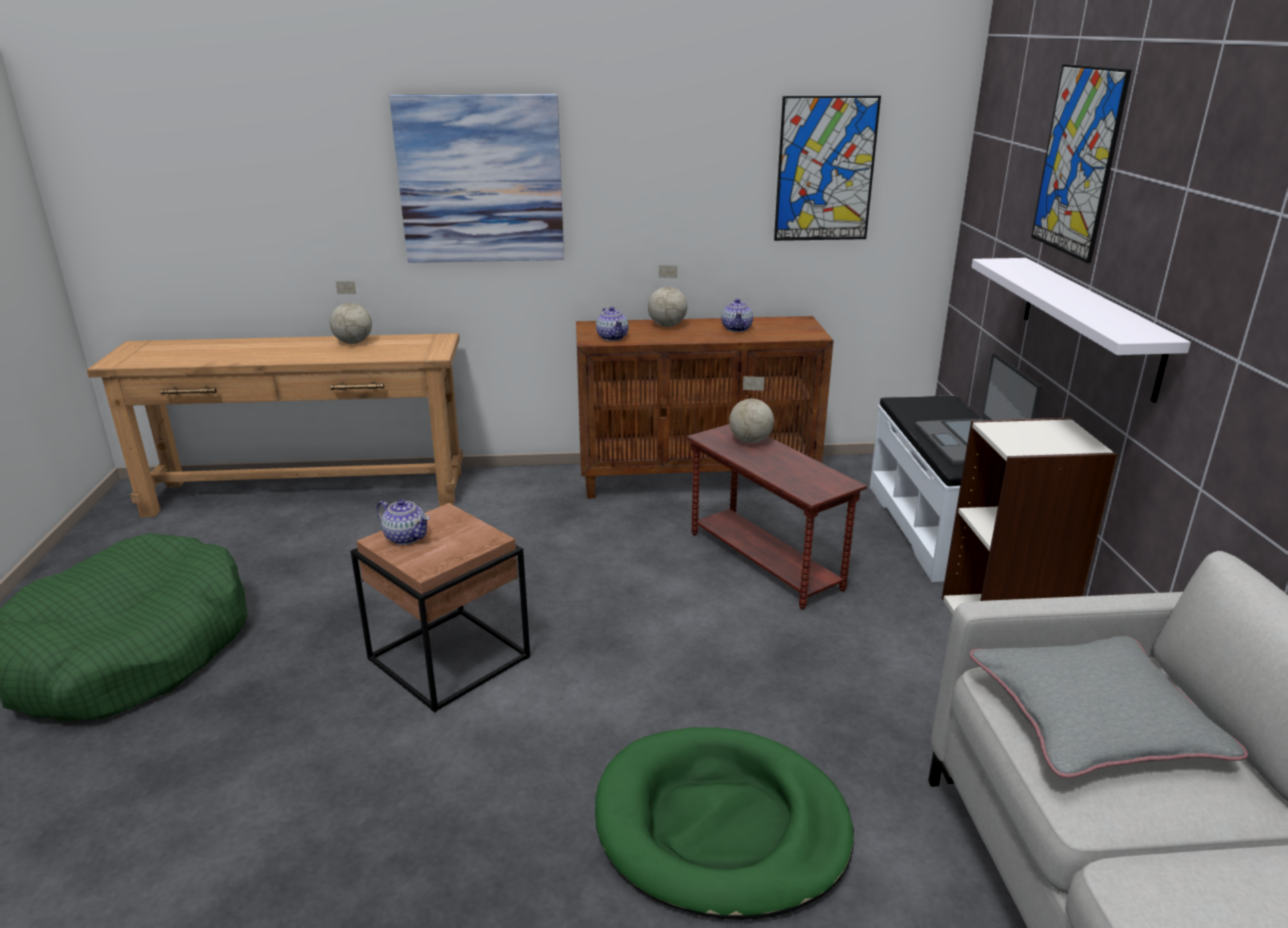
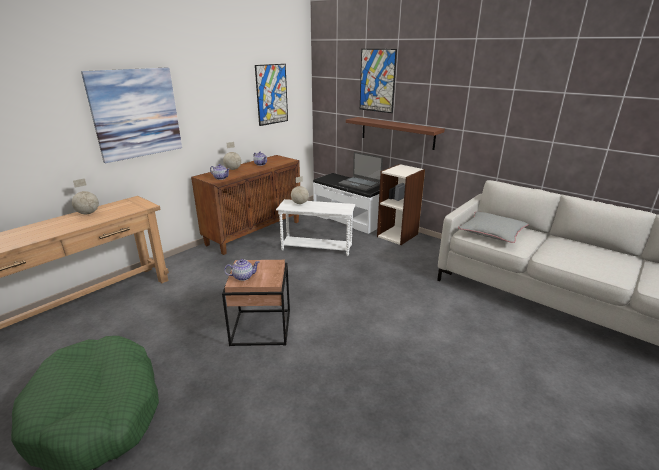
camera: 45 degrees left, 0 degrees up
green dog bed [595,727,854,920] -> none
brown side table [685,424,867,609] -> white side table [276,199,355,256]
white shelf [971,258,1191,403] -> brown shelf [346,117,445,150]

